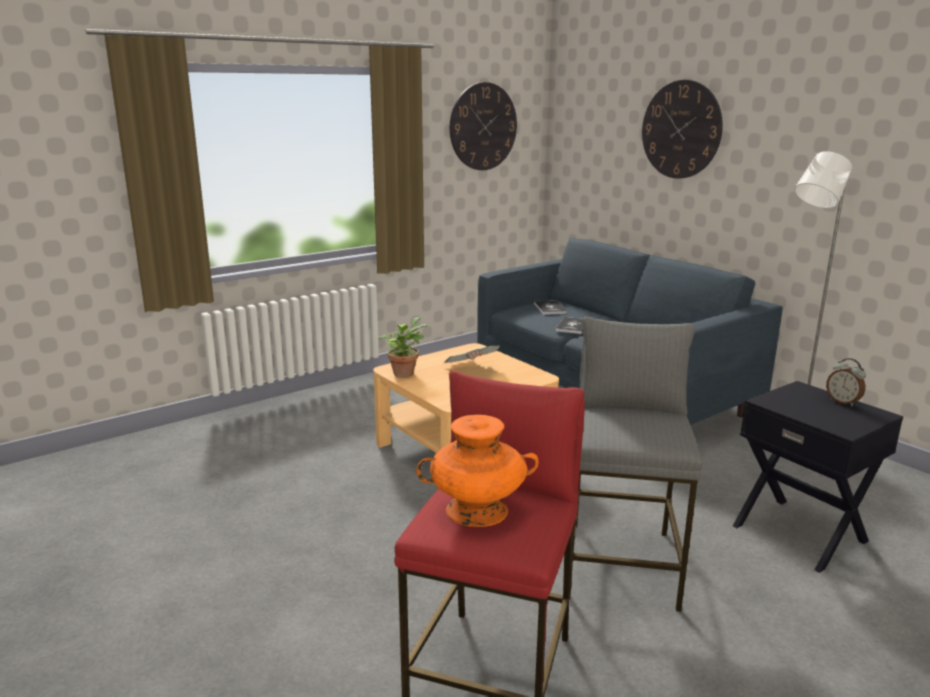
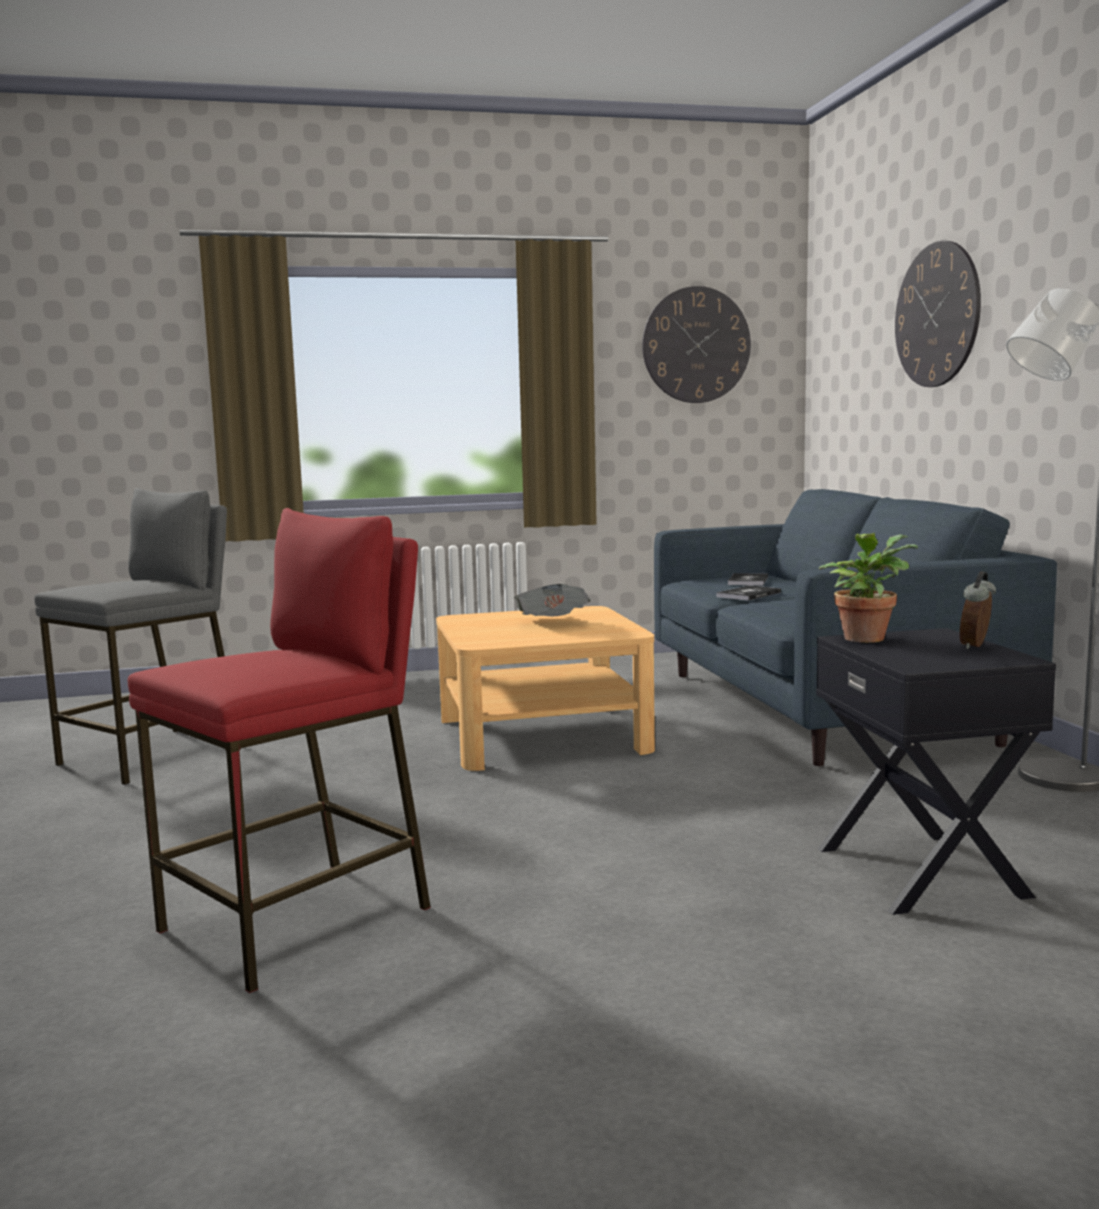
camera: 25 degrees right, 10 degrees down
potted plant [378,317,427,377] -> potted plant moved to [818,533,918,643]
orange vase [416,415,539,527] -> none
grey stool [569,317,703,612] -> grey stool moved to [34,488,227,785]
alarm clock [826,358,866,407] -> alarm clock turned 45 degrees clockwise [960,571,996,649]

